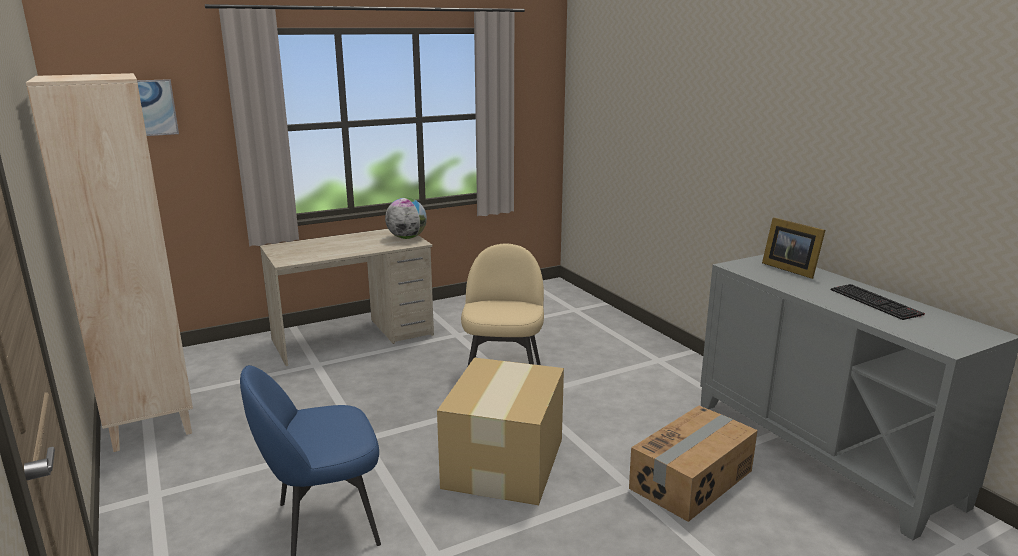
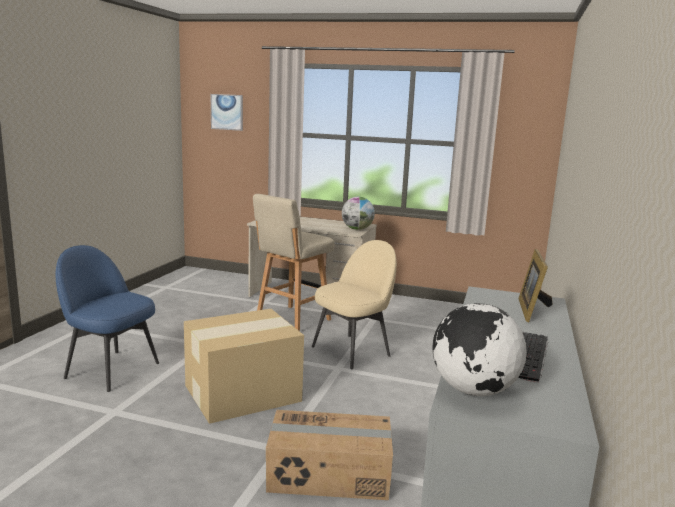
camera: 45 degrees right, 5 degrees down
beige bookcase [26,73,193,452] -> none
none -> beige stool [253,194,335,331]
none -> globe [432,303,527,396]

